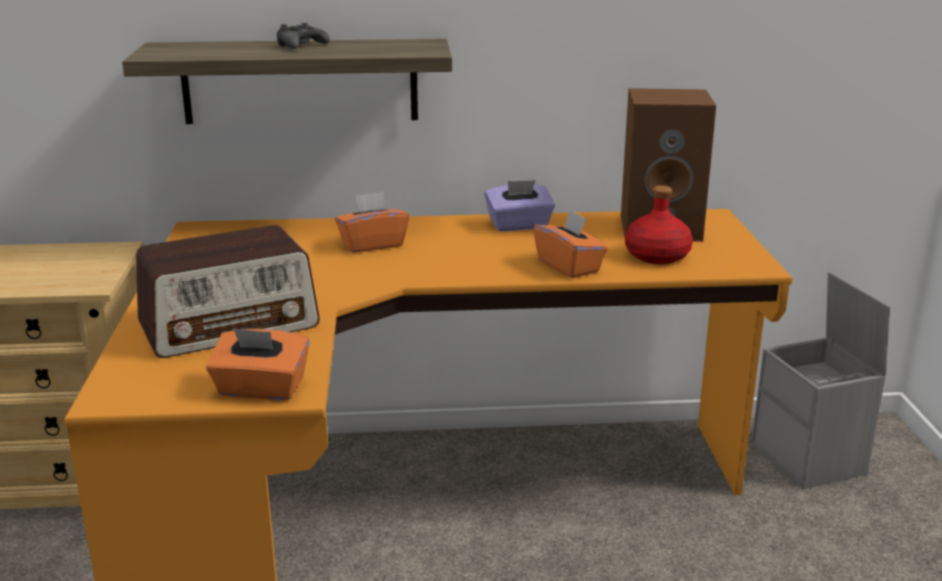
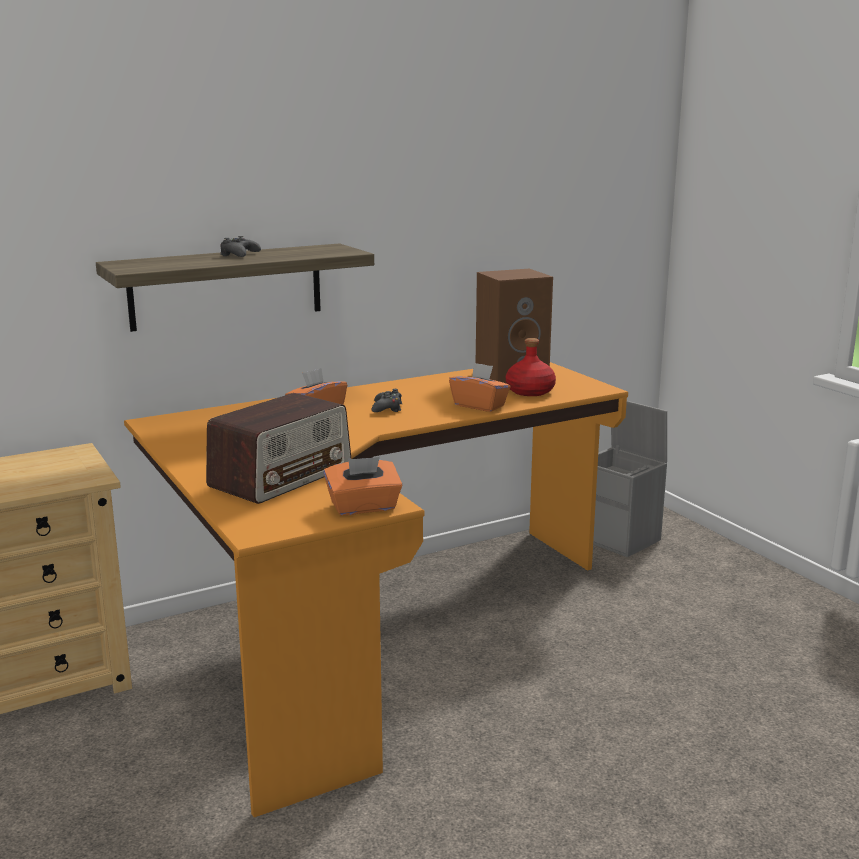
camera: 25 degrees left, 5 degrees down
purple tissue box [484,180,555,231] -> none
none -> black game controller [372,389,403,412]

